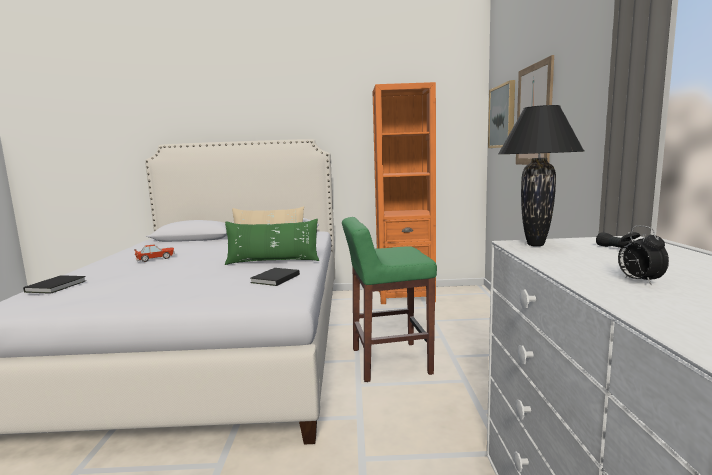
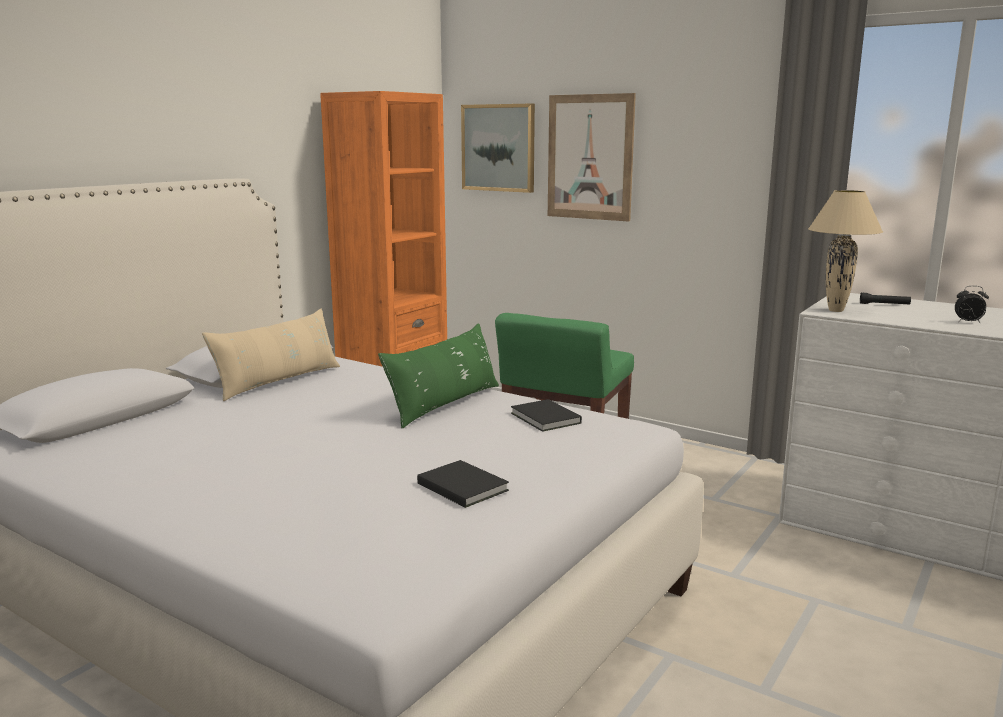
camera: 55 degrees left, 5 degrees up
black book [23,275,86,294] -> black book moved to [417,460,509,508]
toy car [135,245,175,262] -> none
black table lamp [498,105,584,246] -> beige table lamp [808,190,883,312]

